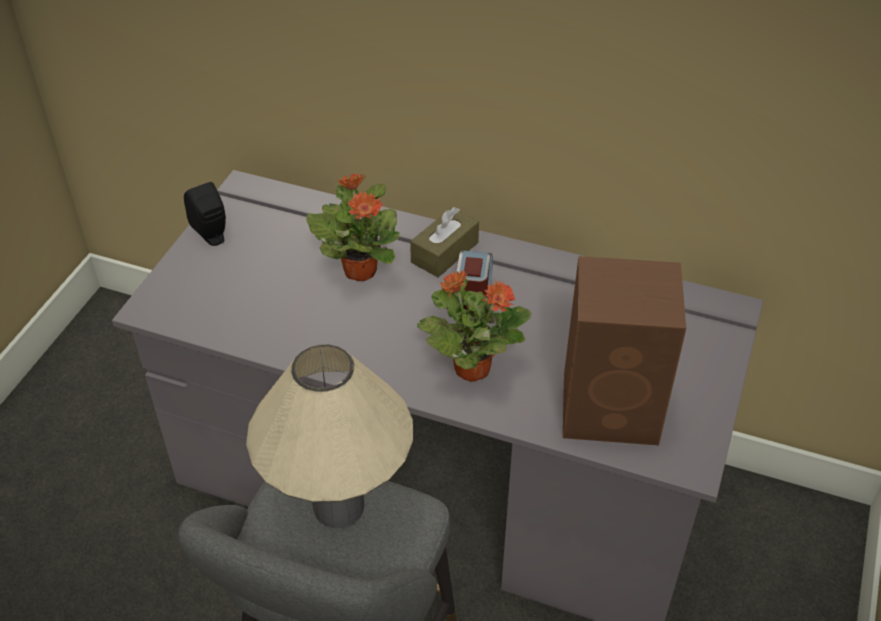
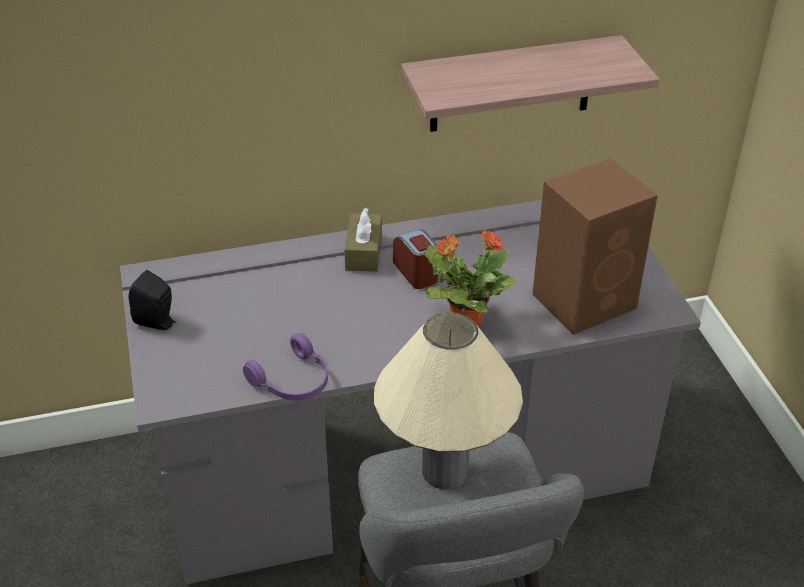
camera: 35 degrees left, 5 degrees down
potted plant [306,173,399,281] -> none
none -> purple headphones [243,333,328,401]
none -> shelf [401,35,660,132]

